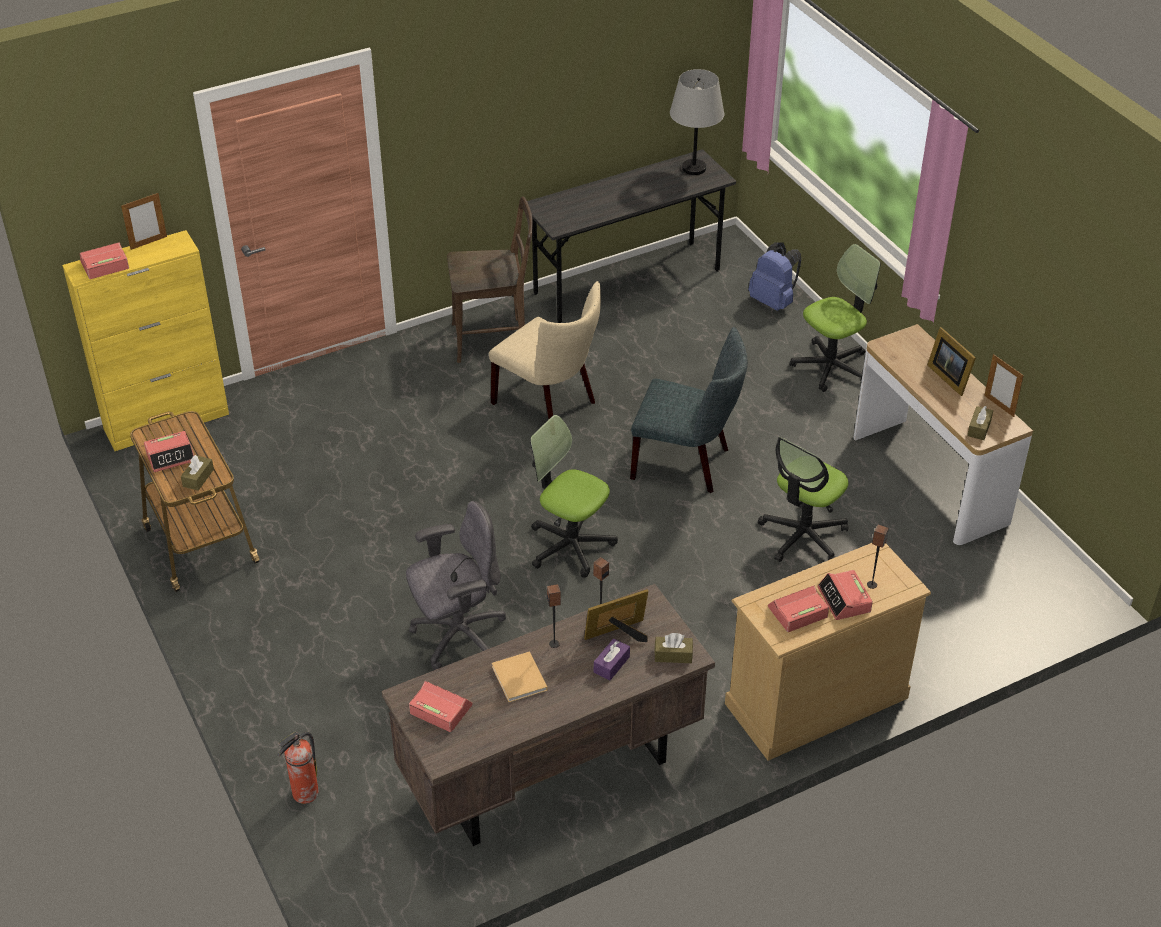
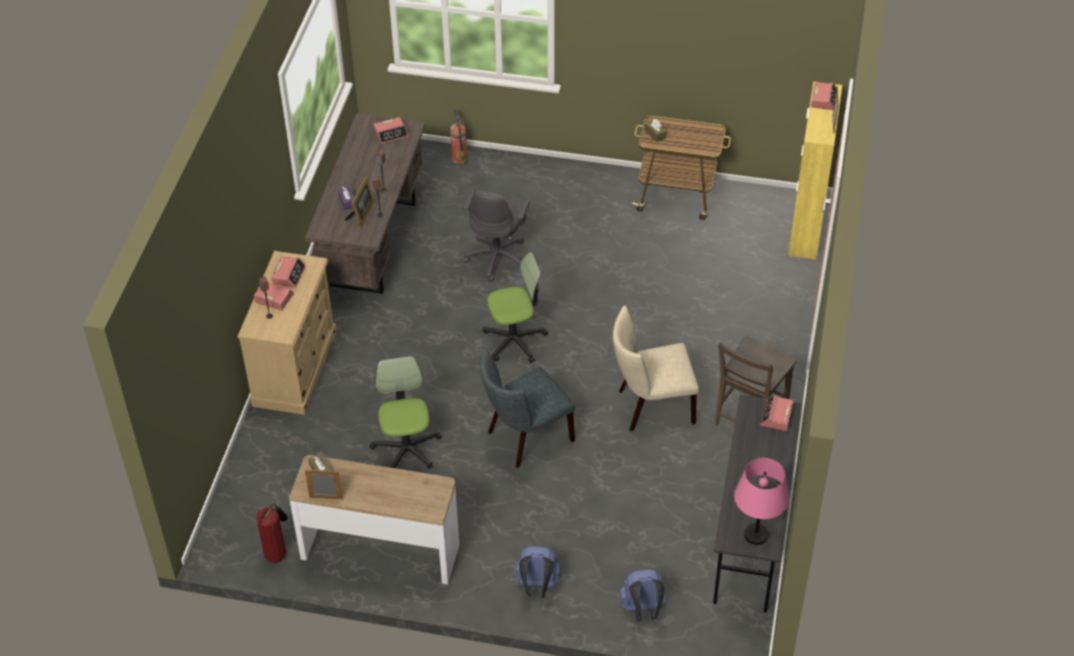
camera: 130 degrees right, 5 degrees up
alarm clock [144,431,194,472] -> alarm clock moved to [760,395,794,431]
beige book [492,651,548,702] -> none
brown tissue box [654,633,693,663] -> none
grey table lamp [670,69,724,175] -> pink table lamp [734,458,789,545]
office chair [790,244,880,392] -> blue backpack [516,546,561,598]
picture frame [927,327,976,396] -> none
none -> fire extinguisher [256,504,288,563]

